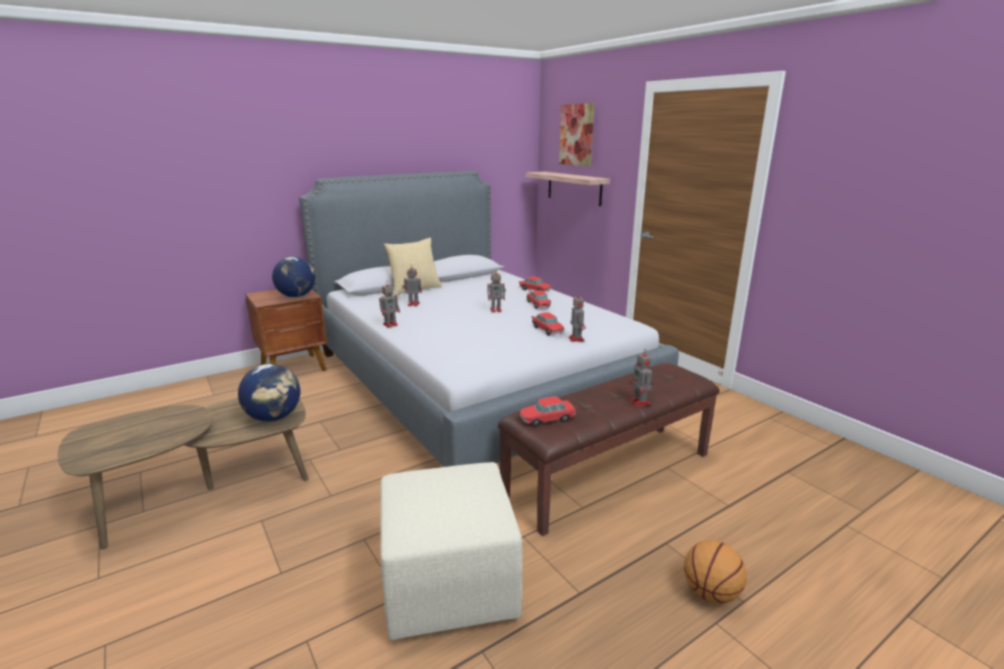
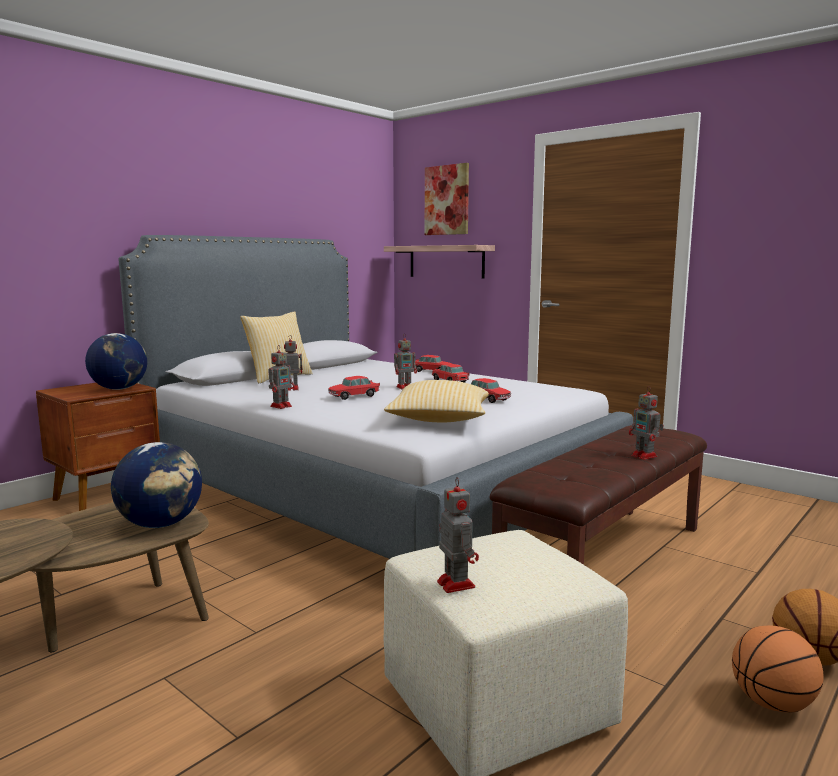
camera: 15 degrees left, 10 degrees down
toy car [520,396,576,427] -> toy car moved to [328,376,380,400]
toy robot [569,293,586,342] -> toy robot moved to [437,477,479,593]
none -> pillow [384,380,489,422]
none -> basketball [732,626,824,712]

